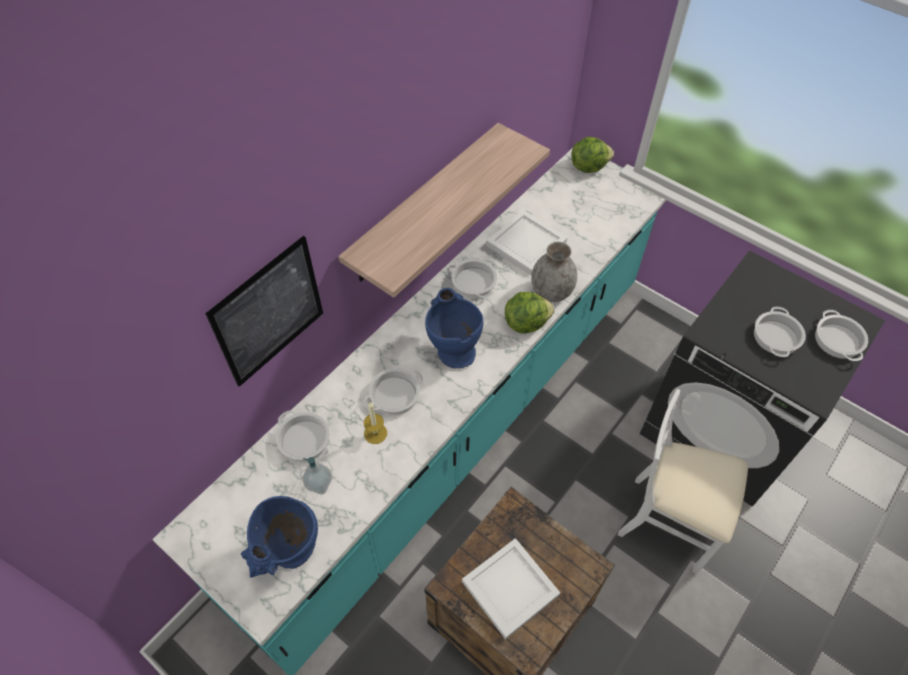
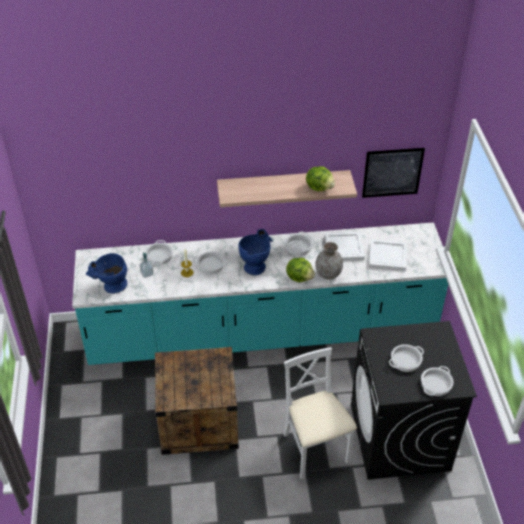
camera: 45 degrees right, 10 degrees down
picture [205,236,323,387] -> picture moved to [362,148,425,198]
white tray [462,538,560,640] -> white tray moved to [369,239,407,271]
lettuce [571,137,614,173] -> lettuce moved to [306,166,335,191]

